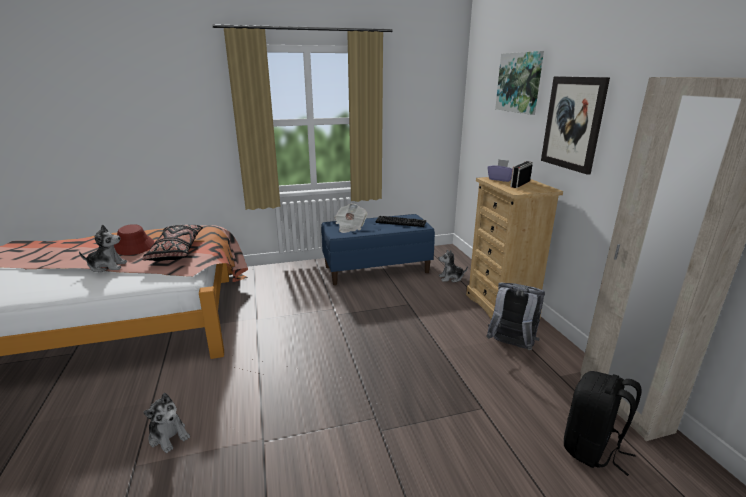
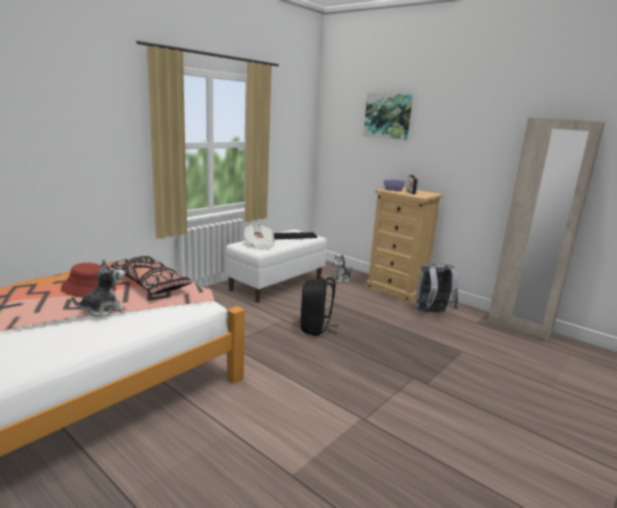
camera: 35 degrees left, 5 degrees down
plush toy [144,393,190,453] -> none
blue bench [321,214,435,285] -> white bench [225,229,327,303]
picture [541,76,610,175] -> none
black backpack [564,371,642,476] -> black backpack moved to [300,277,339,336]

